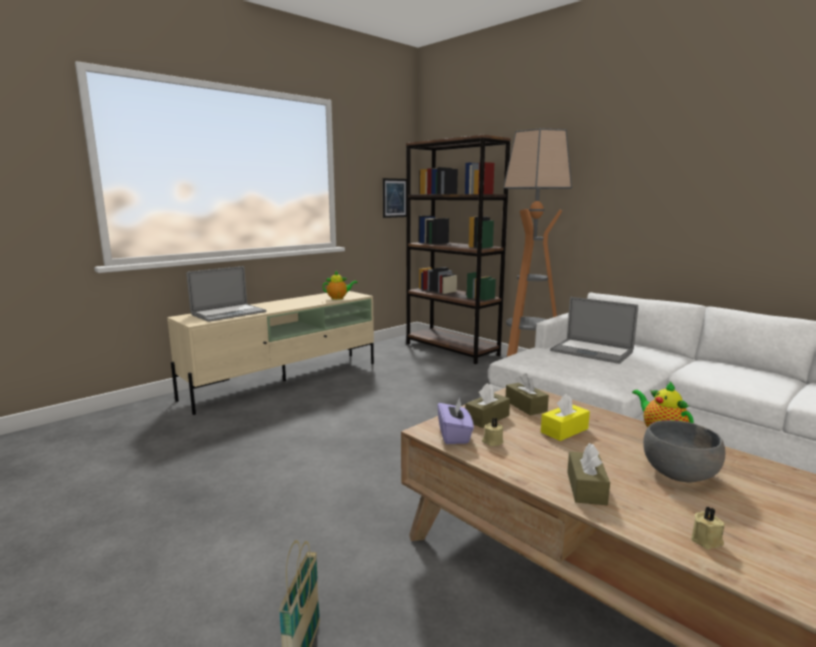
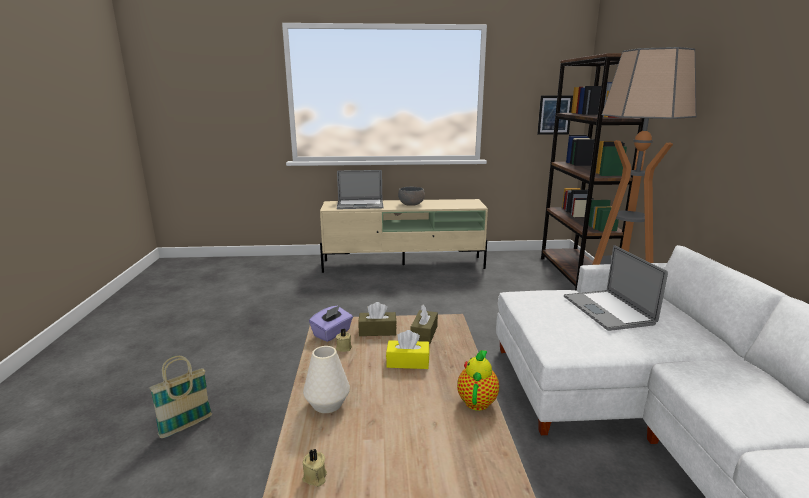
camera: 40 degrees right, 5 degrees up
teapot [322,271,358,300] -> none
brown tissue box [567,443,610,505] -> white vase [303,346,350,413]
grey bowl [643,420,725,482] -> grey bowl moved to [398,187,425,206]

